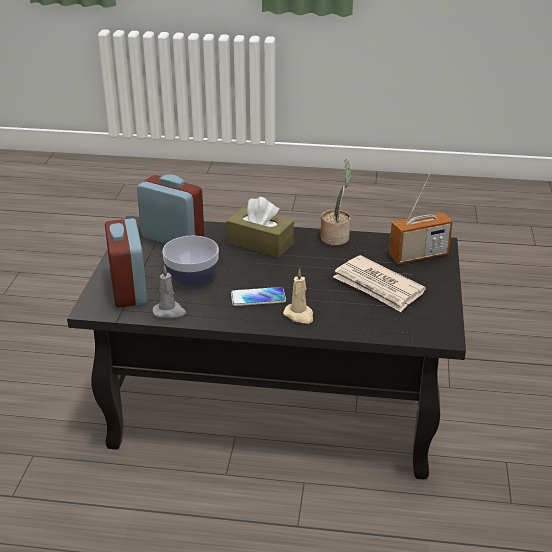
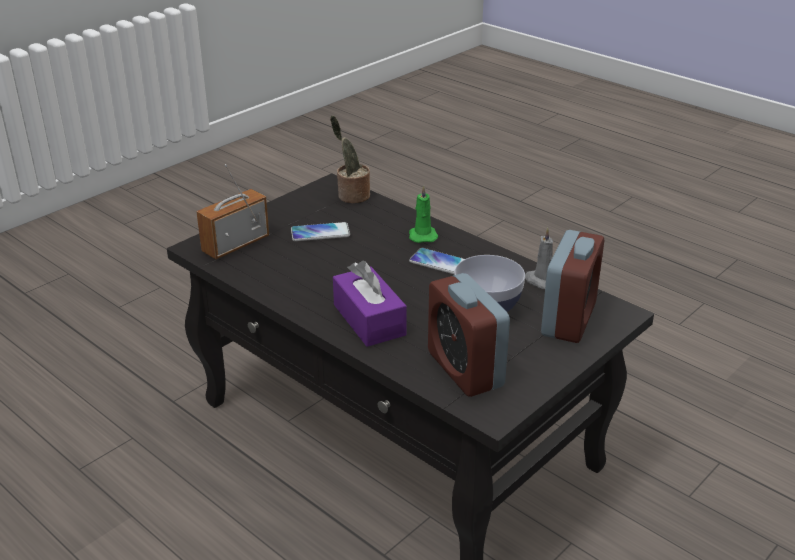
camera: 145 degrees left, 0 degrees up
brown tissue box [226,197,294,258] -> purple tissue box [333,261,407,347]
beige candle [283,268,313,324] -> green candle [409,185,438,243]
potted plant [321,159,351,245] -> potted plant moved to [330,115,370,203]
newspaper [333,255,426,312] -> phone [291,222,350,241]
radio [389,174,453,264] -> radio turned 60 degrees counterclockwise [196,164,269,259]

